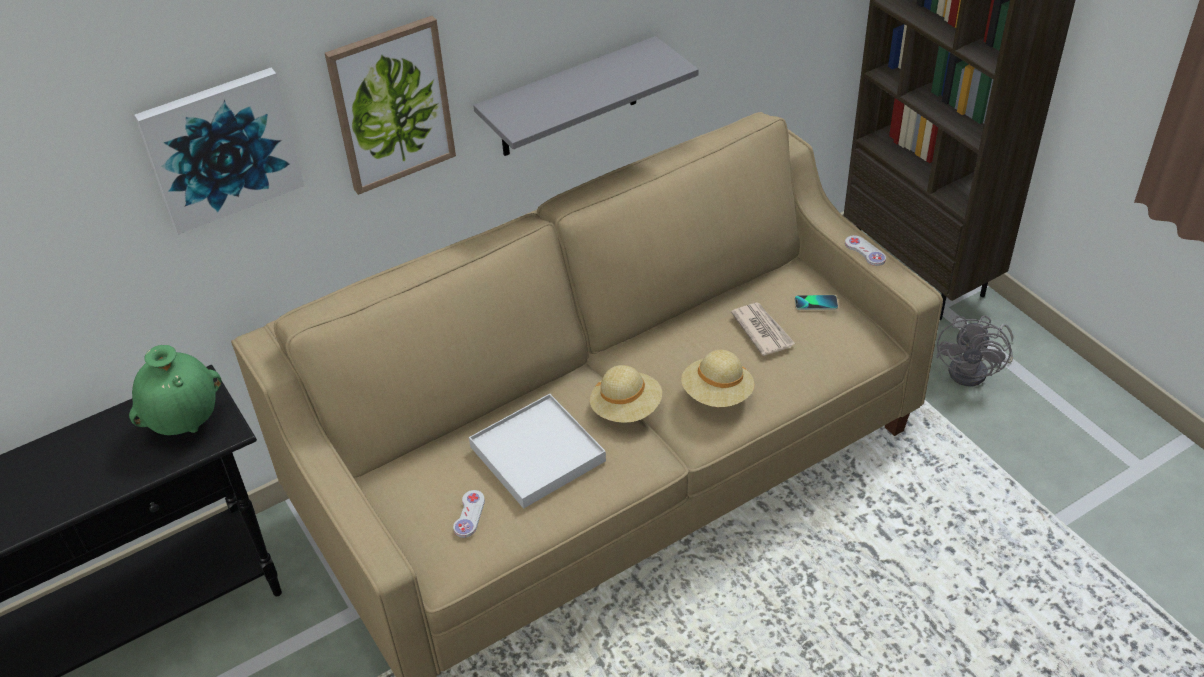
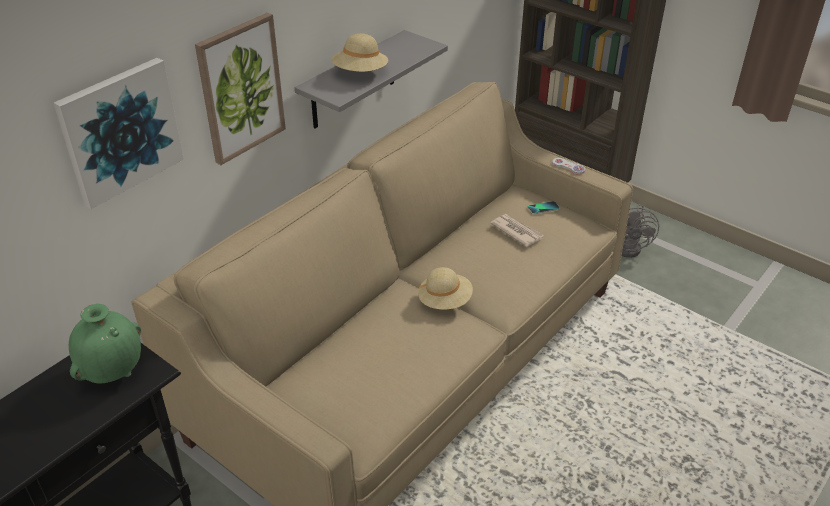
camera: 20 degrees left, 5 degrees down
white game controller [453,490,485,538] -> none
white tray [469,394,606,509] -> none
beige hat [681,350,754,407] -> beige hat moved to [331,33,388,72]

